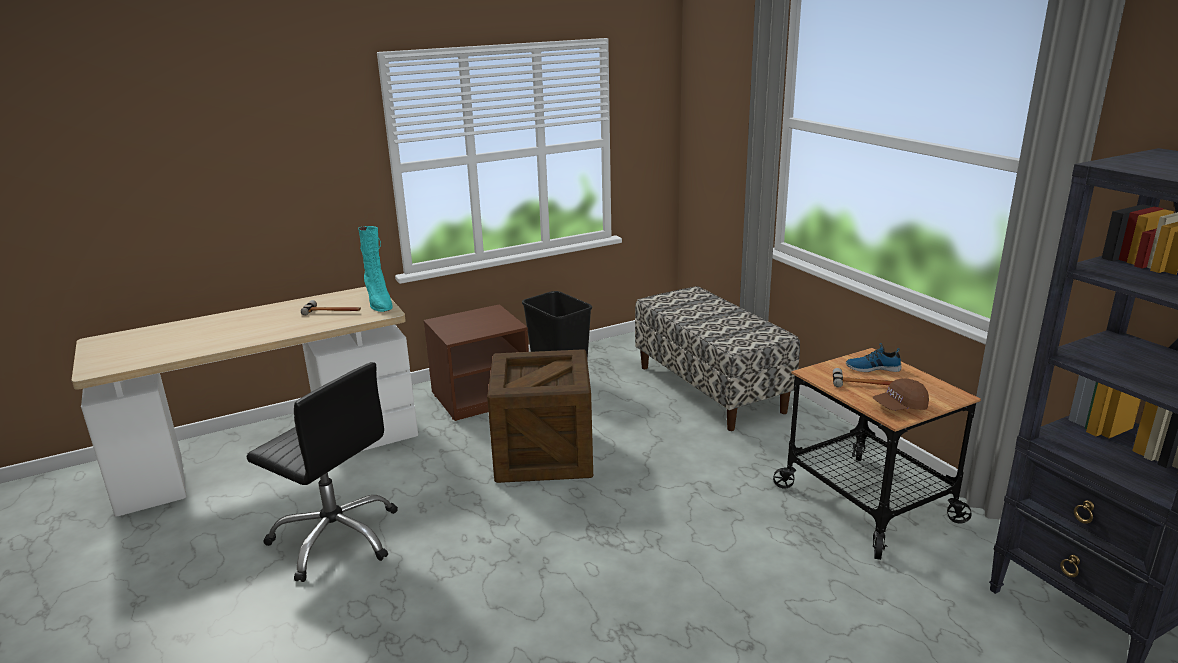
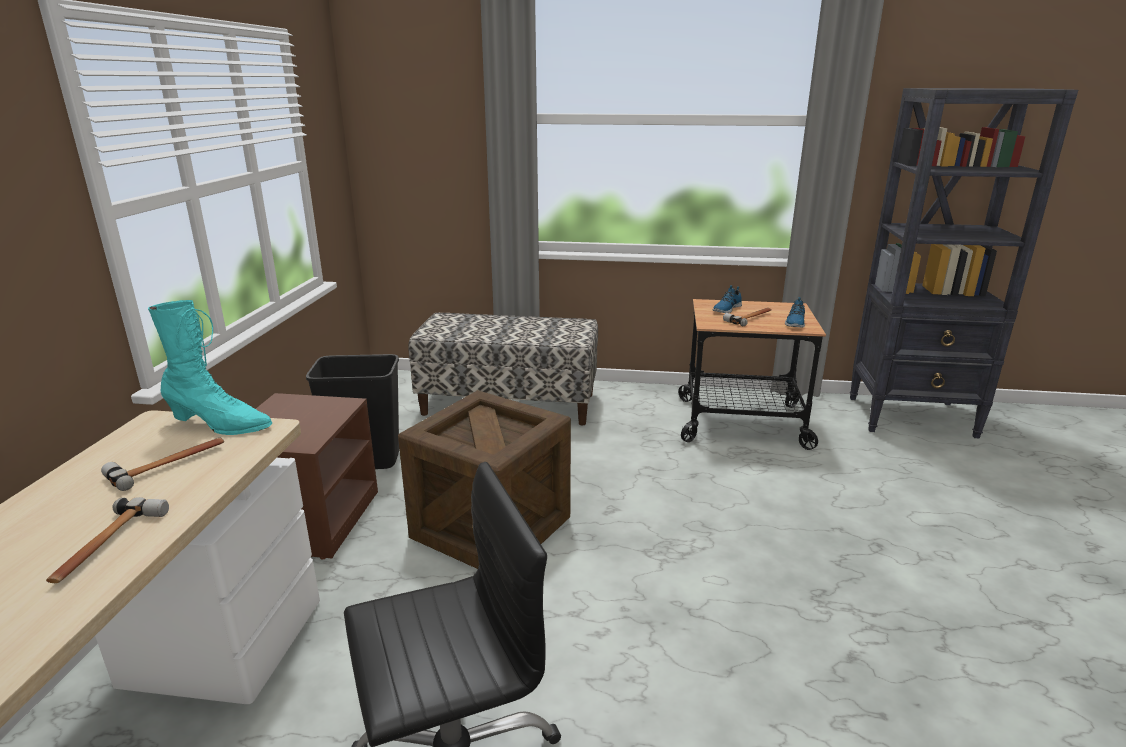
camera: 55 degrees left, 0 degrees up
brown cap [873,378,929,410] -> shoe [785,297,805,327]
none -> hammer [46,497,169,583]

